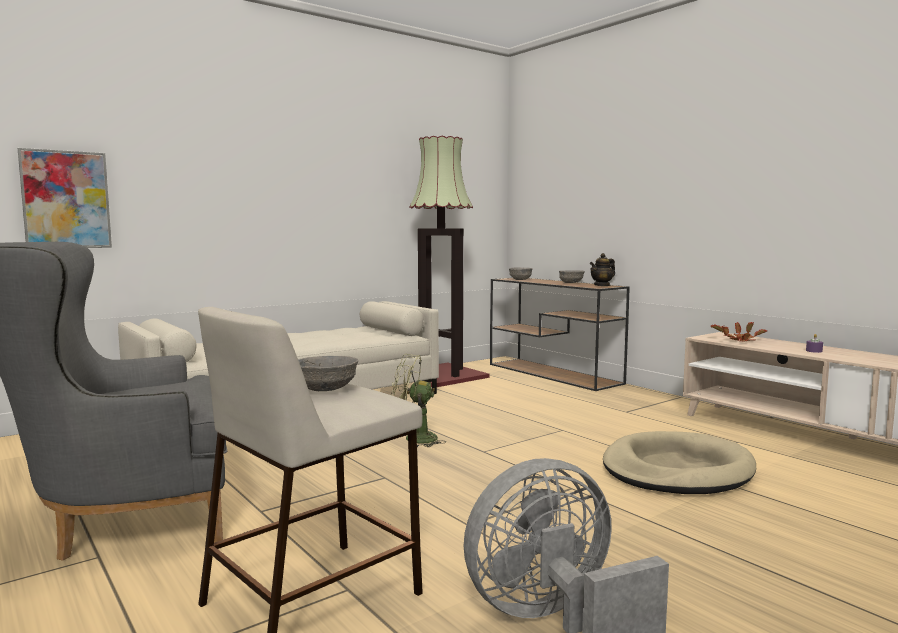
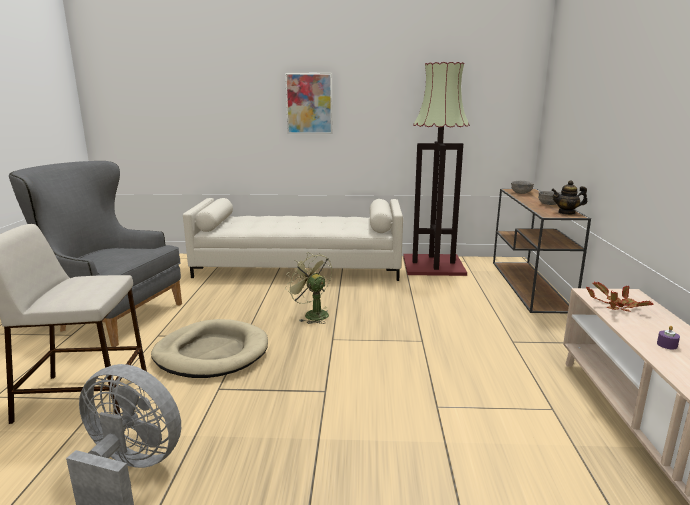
camera: 40 degrees right, 10 degrees up
picture [18,148,112,248] -> picture moved to [285,73,332,134]
grey bowl [298,356,358,391] -> none
beige dog bed [603,431,756,494] -> beige dog bed moved to [151,319,268,378]

